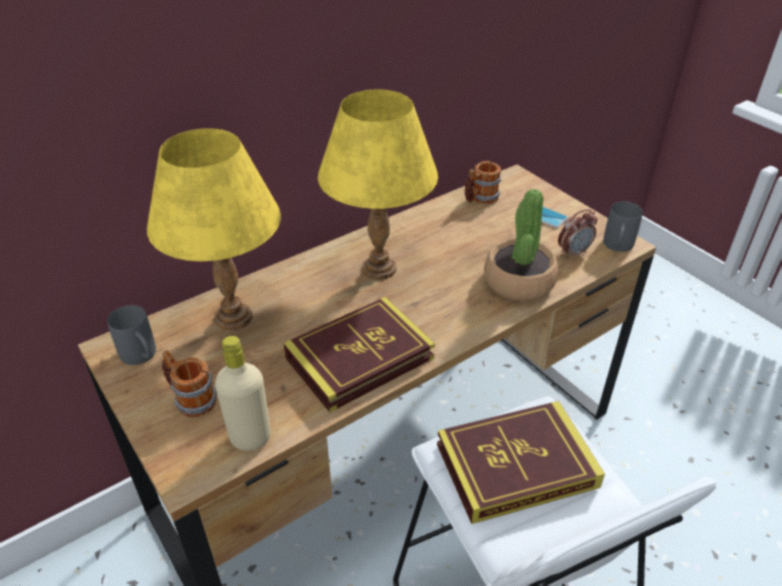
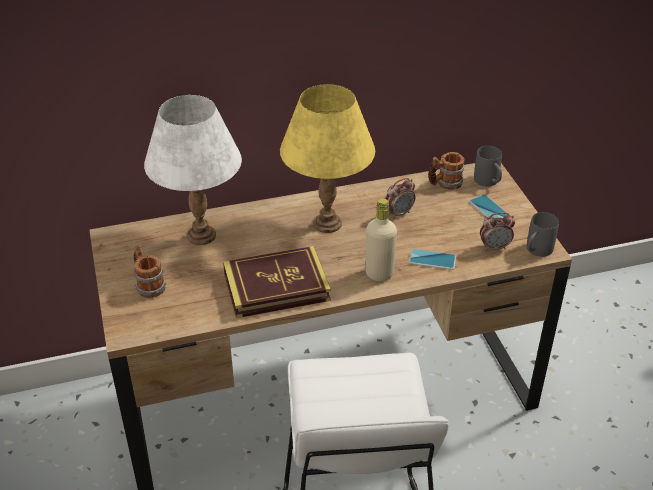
camera: 20 degrees right, 0 degrees up
grey mug [107,305,156,365] -> grey mug moved to [474,146,502,187]
yellow table lamp [147,128,281,330] -> white table lamp [144,95,242,245]
beige bottle [215,336,271,451] -> beige bottle moved to [365,198,397,281]
book [437,401,605,524] -> none
potted plant [484,189,558,301] -> phone [409,249,456,270]
none -> alarm clock [385,178,415,219]

